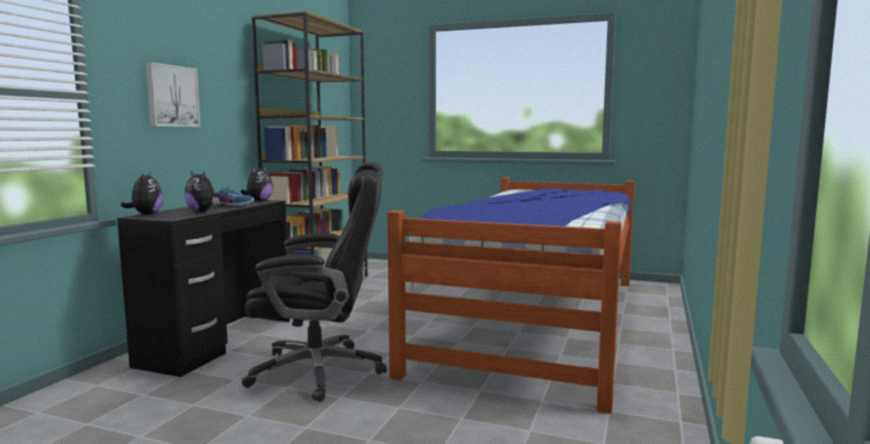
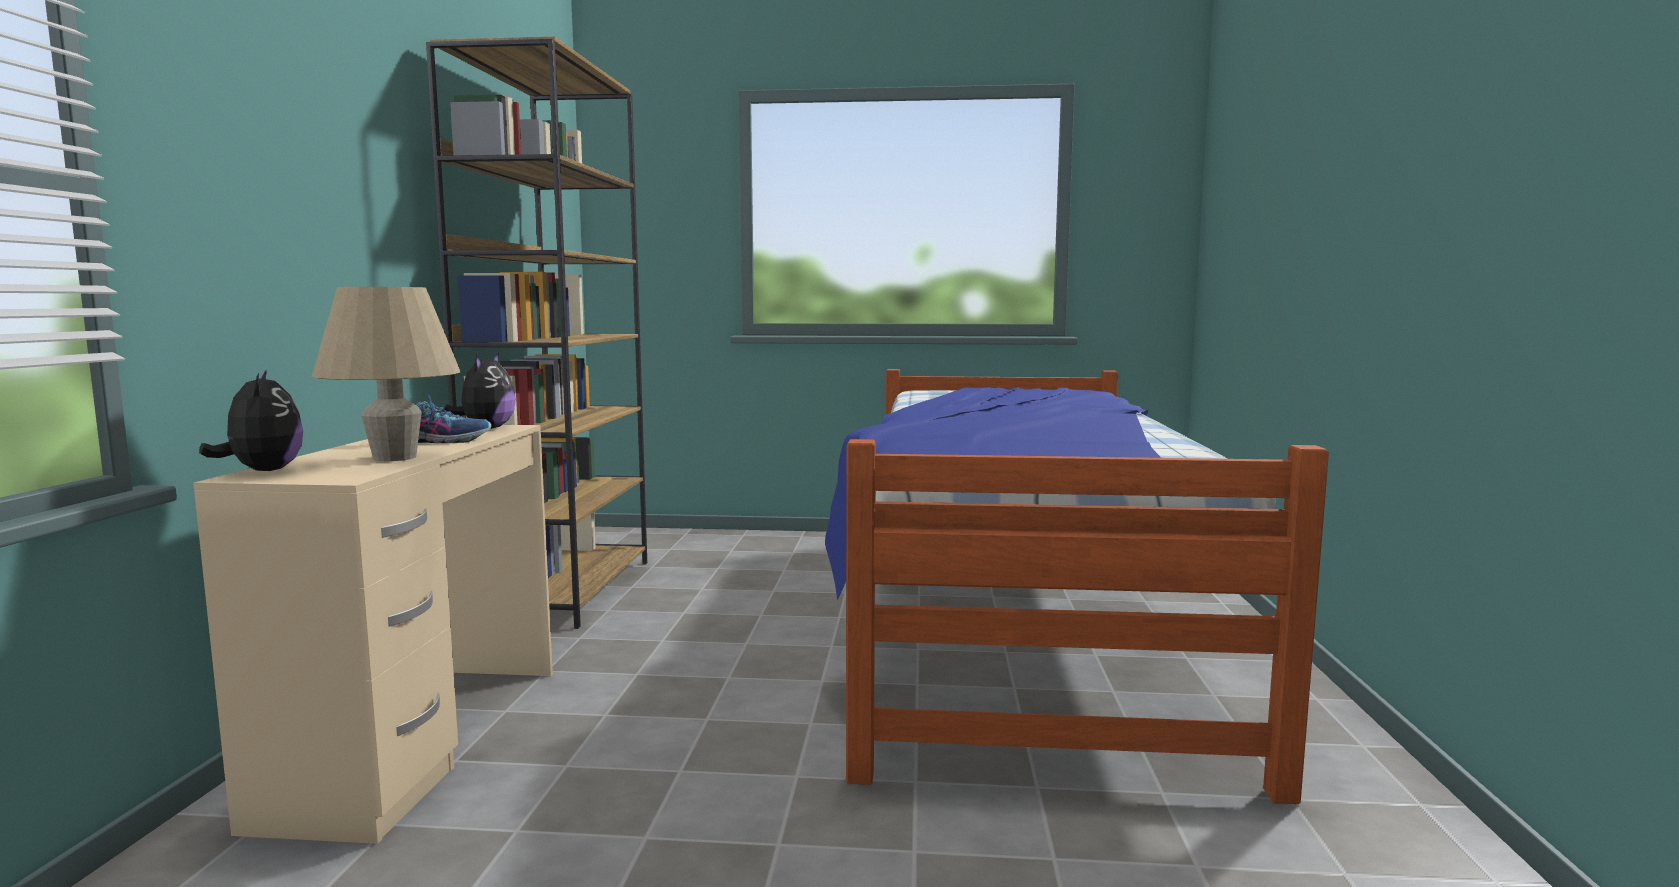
camera: 15 degrees left, 0 degrees up
black desk [117,200,290,377] -> beige desk [193,425,553,844]
picture [145,62,200,127] -> none
plush toy [184,171,219,212] -> beige table lamp [312,287,461,461]
black office chair [242,161,387,402] -> none

